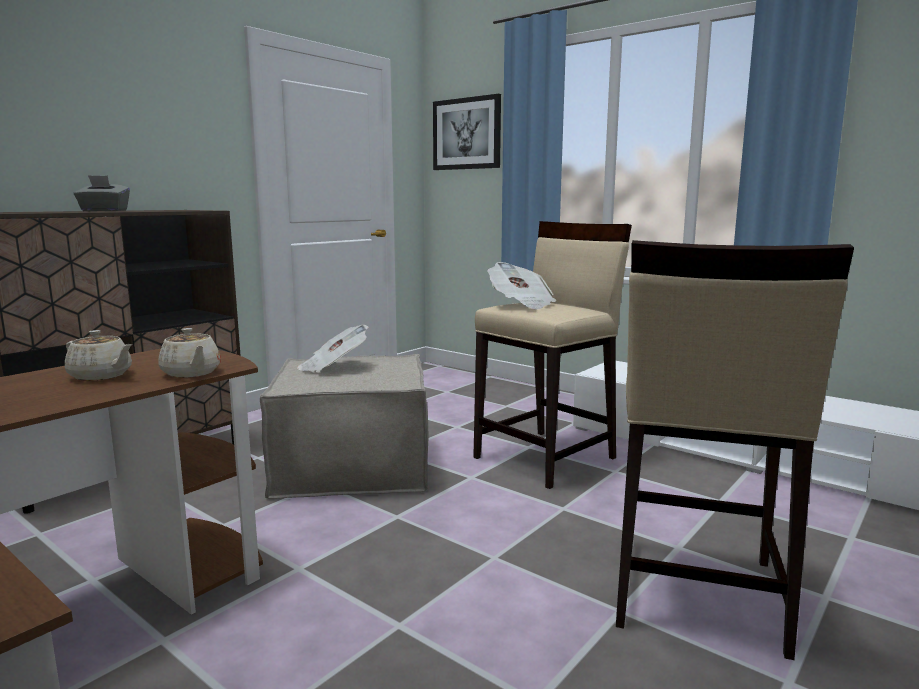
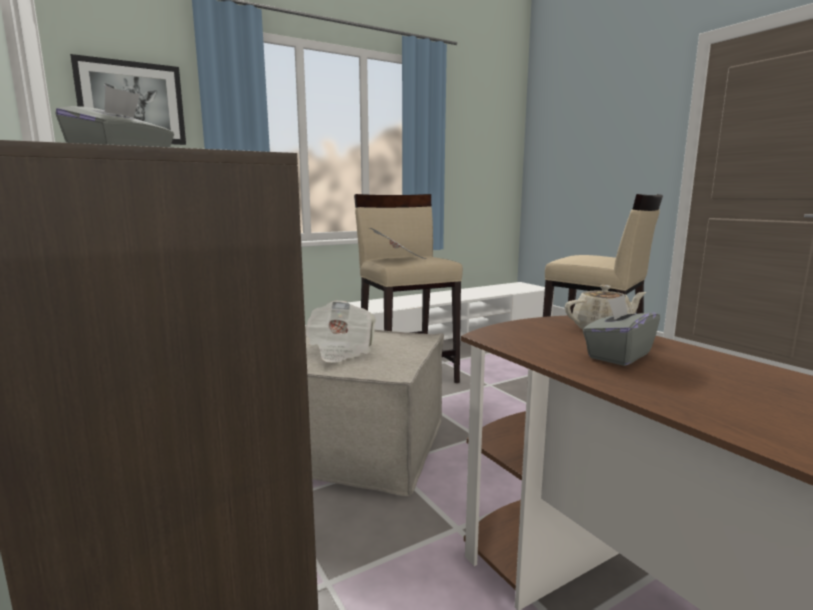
camera: 70 degrees left, 0 degrees up
beige teapot [65,330,132,381] -> grey tissue box [583,295,660,366]

